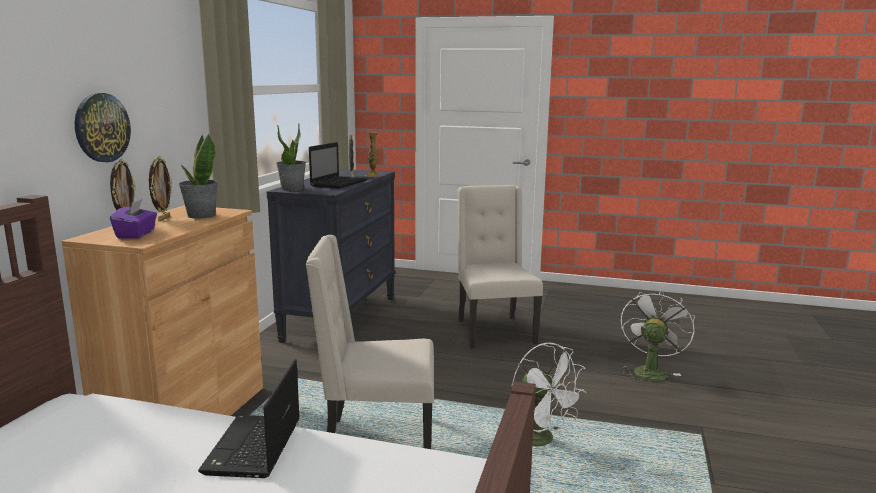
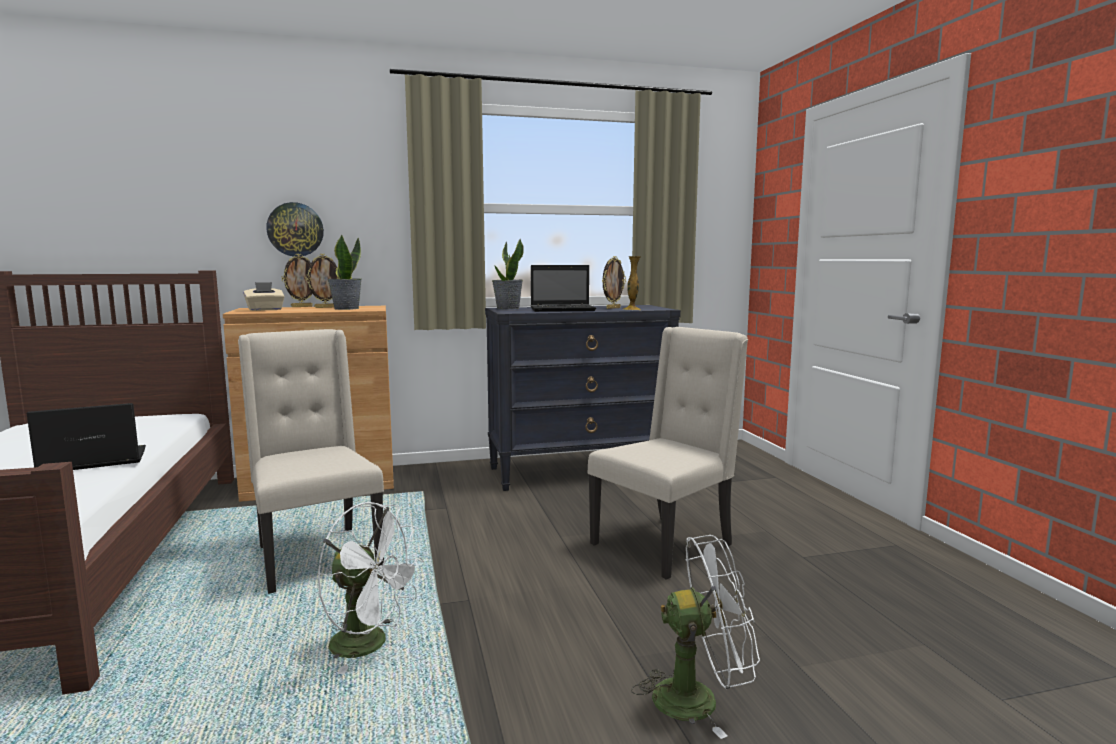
camera: 60 degrees right, 5 degrees down
purple tissue box [110,199,157,239] -> beige tissue box [243,282,285,311]
white fan [512,343,586,447] -> white fan turned 90 degrees counterclockwise [317,502,424,674]

